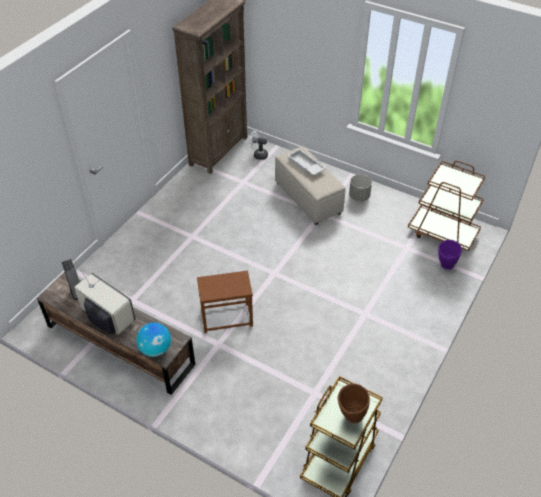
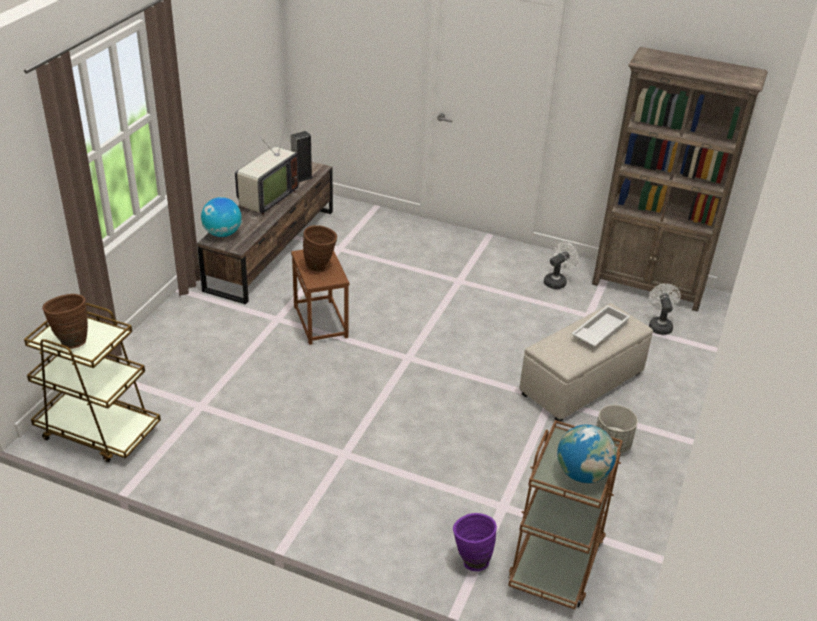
camera: 80 degrees right, 10 degrees down
none -> brown vase [303,225,337,272]
none -> white fan [544,242,578,289]
none -> globe [557,425,616,483]

